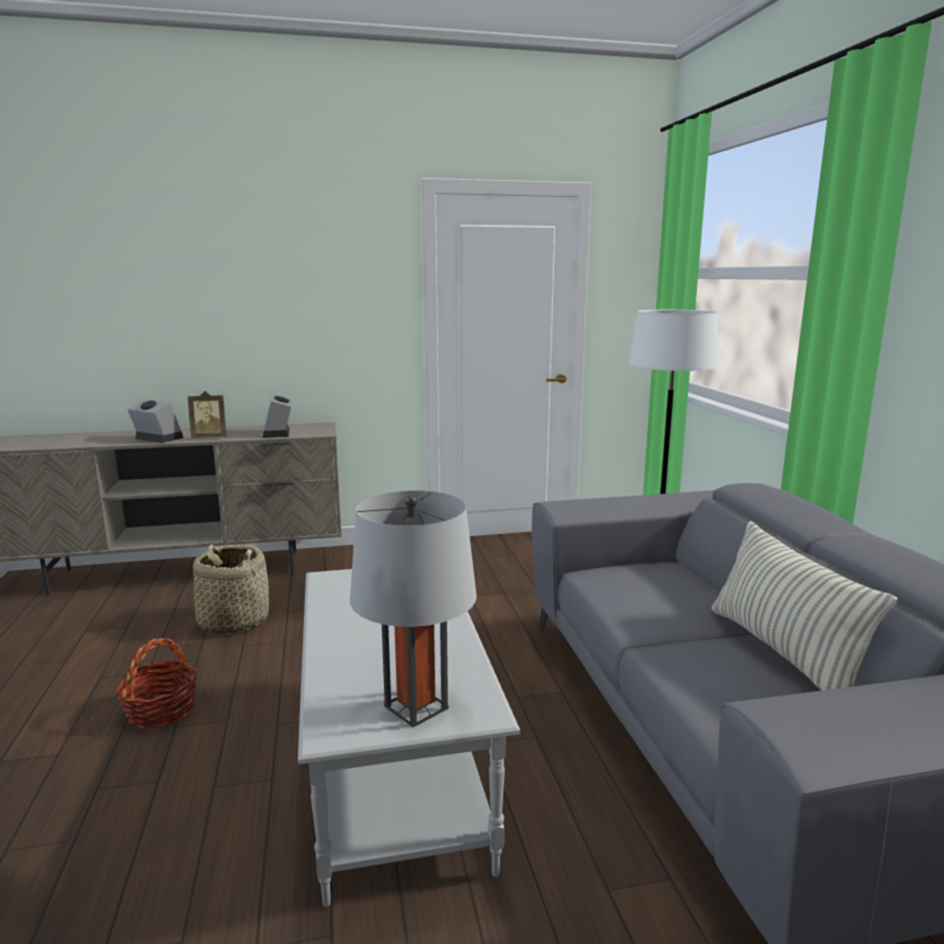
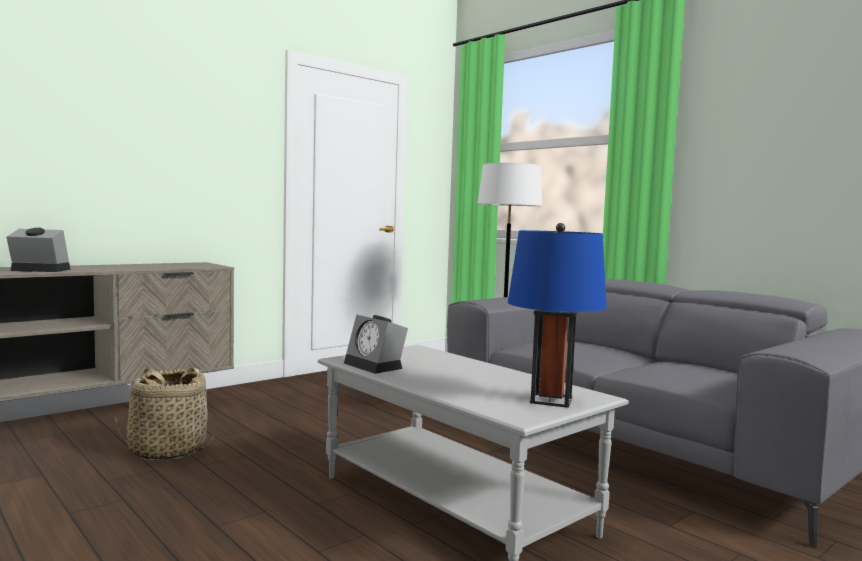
camera: 30 degrees left, 10 degrees down
basket [115,638,197,729] -> none
picture frame [188,391,226,438] -> none
alarm clock [262,395,292,438] -> alarm clock moved to [344,314,408,374]
grey table lamp [350,491,477,727] -> blue table lamp [507,223,607,408]
pillow [712,521,898,690] -> none

